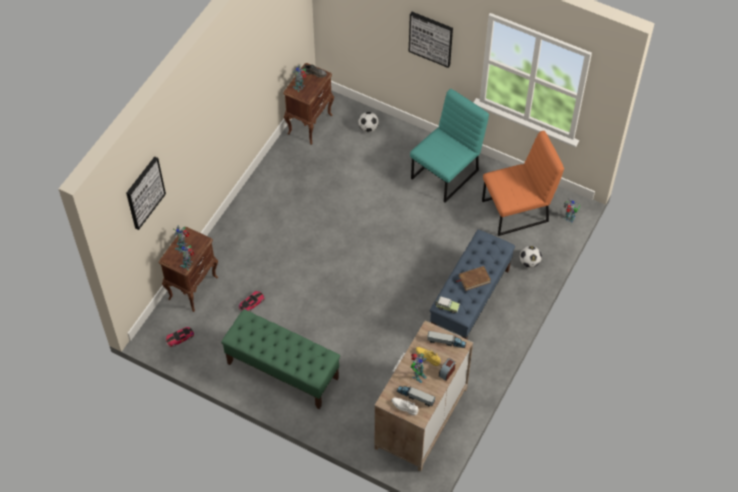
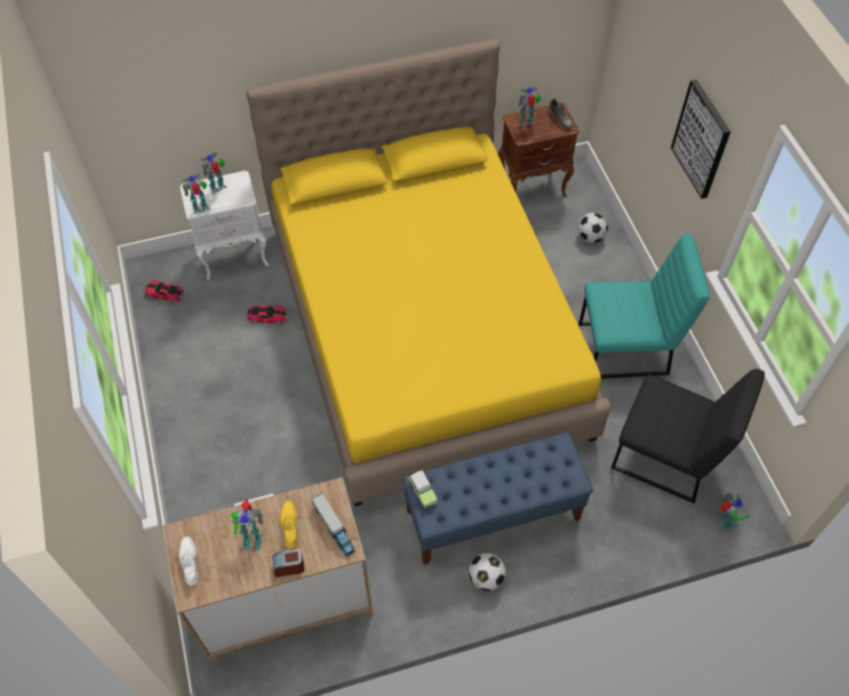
camera: 45 degrees right, 0 degrees up
picture [126,157,166,230] -> none
brown nightstand [159,227,218,312] -> white nightstand [180,171,269,280]
green bench [221,309,340,409] -> none
toy truck [396,386,435,406] -> none
brown book [456,266,491,291] -> none
orange chair [482,131,564,236] -> black chair [611,369,765,503]
football [519,246,542,268] -> football moved to [469,553,506,591]
none -> yellow bed [246,38,611,506]

